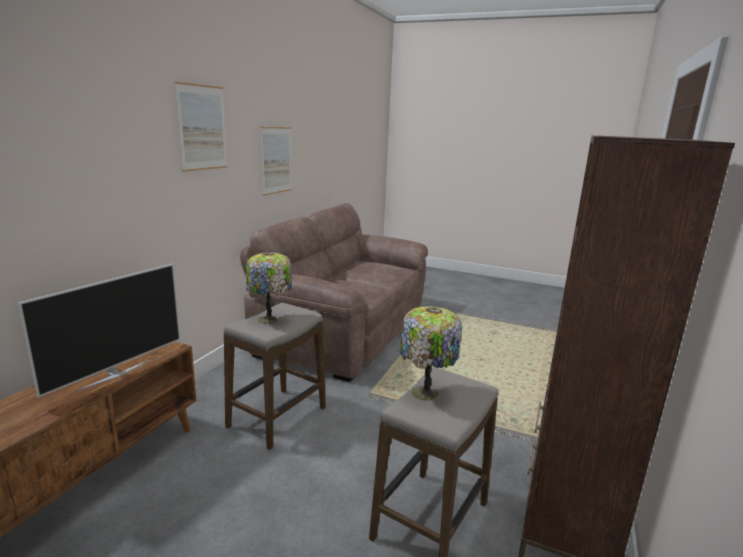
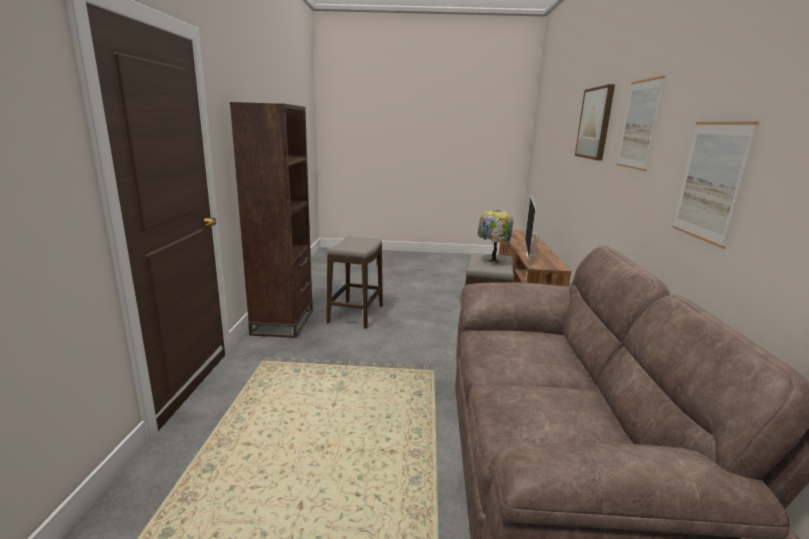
camera: 160 degrees right, 0 degrees up
table lamp [400,306,462,401] -> none
none -> picture [575,84,615,161]

